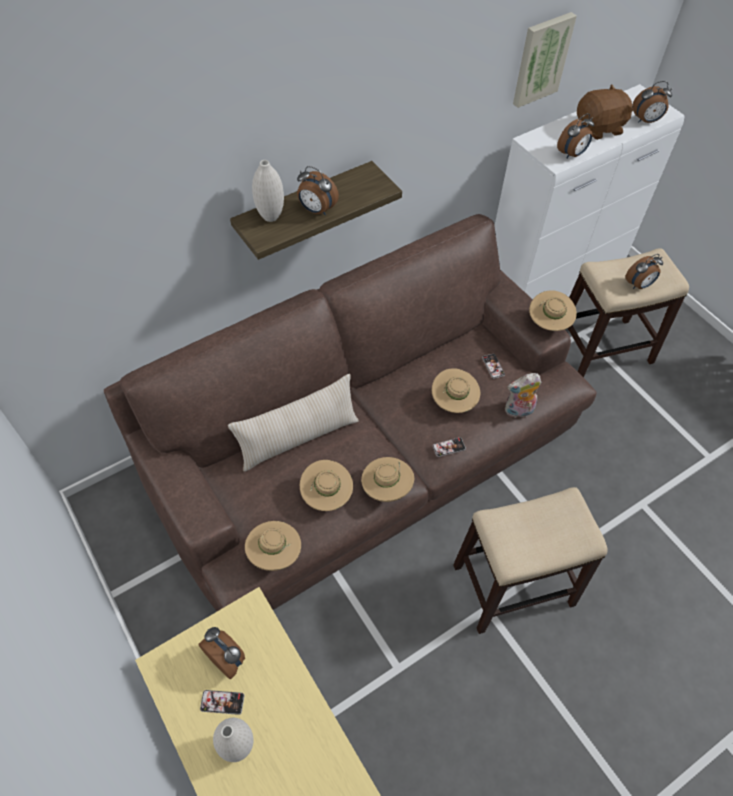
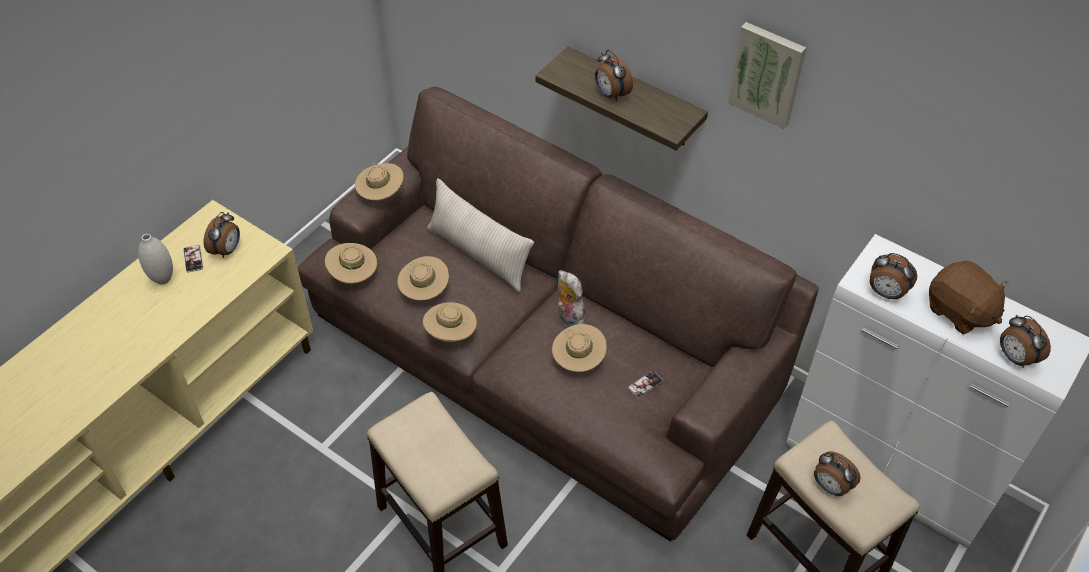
camera: 70 degrees right, 5 degrees down
white vase [252,160,284,222] -> none
alarm clock [297,166,339,215] -> alarm clock turned 45 degrees counterclockwise [595,50,633,101]
phone [433,437,466,457] -> none
plush toy [505,373,541,418] -> plush toy moved to [557,270,586,327]
picture [513,12,577,108] -> picture moved to [728,22,806,129]
beige hat [529,290,577,331] -> beige hat moved to [355,162,404,201]

